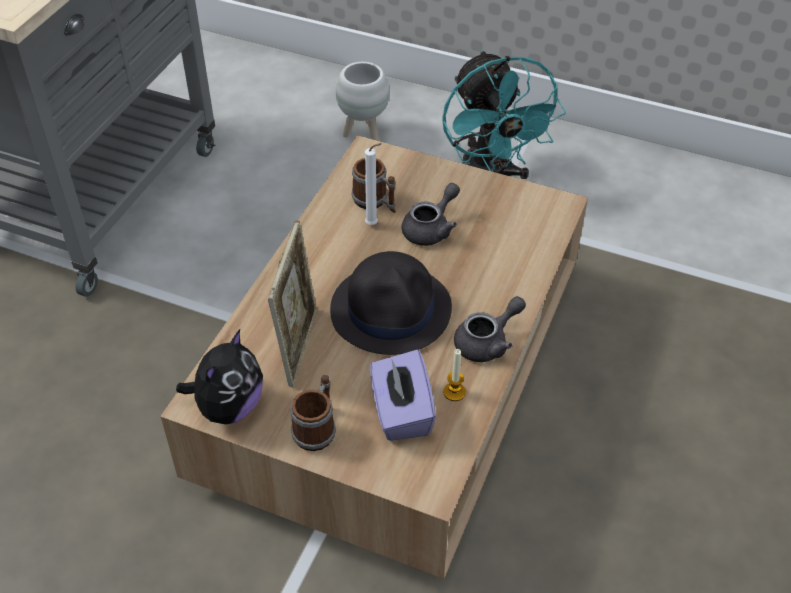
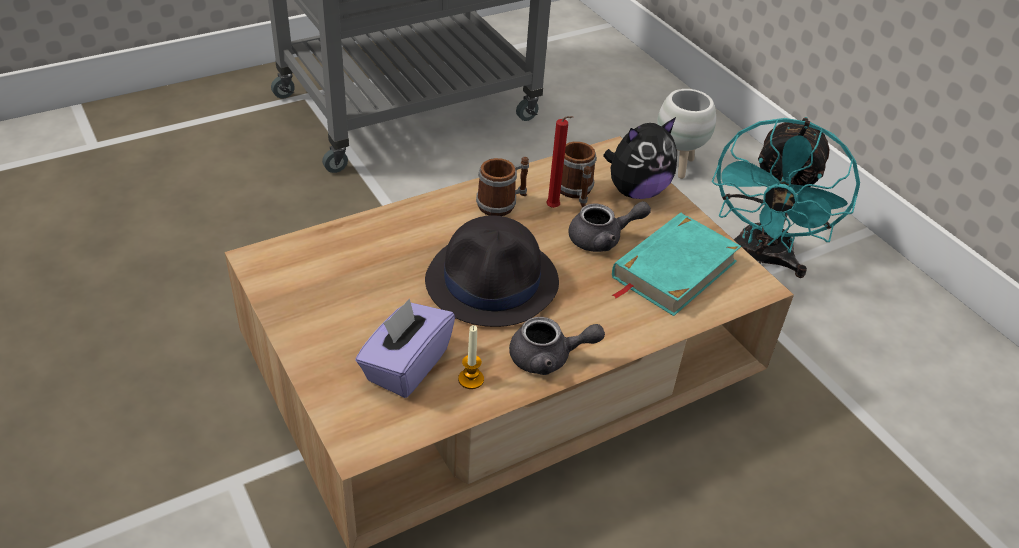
camera: 35 degrees right, 5 degrees down
plush toy [176,329,263,424] -> plush toy moved to [603,117,677,199]
picture frame [268,220,317,387] -> none
mug [290,375,336,451] -> mug moved to [476,157,529,216]
white candle [365,143,382,225] -> red candle [546,116,573,208]
none -> turquoise book [612,213,741,316]

